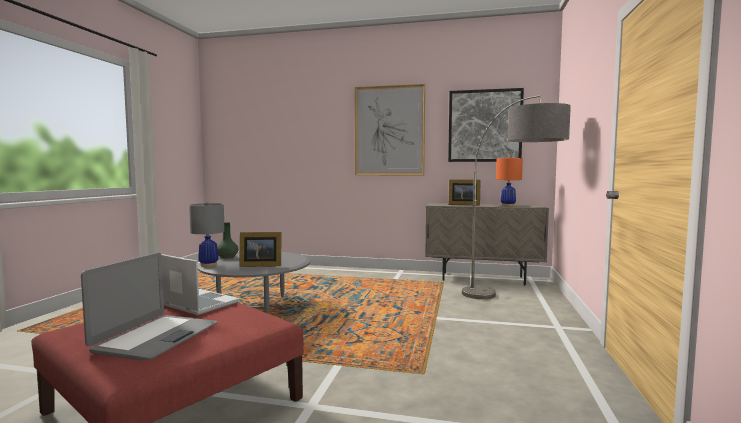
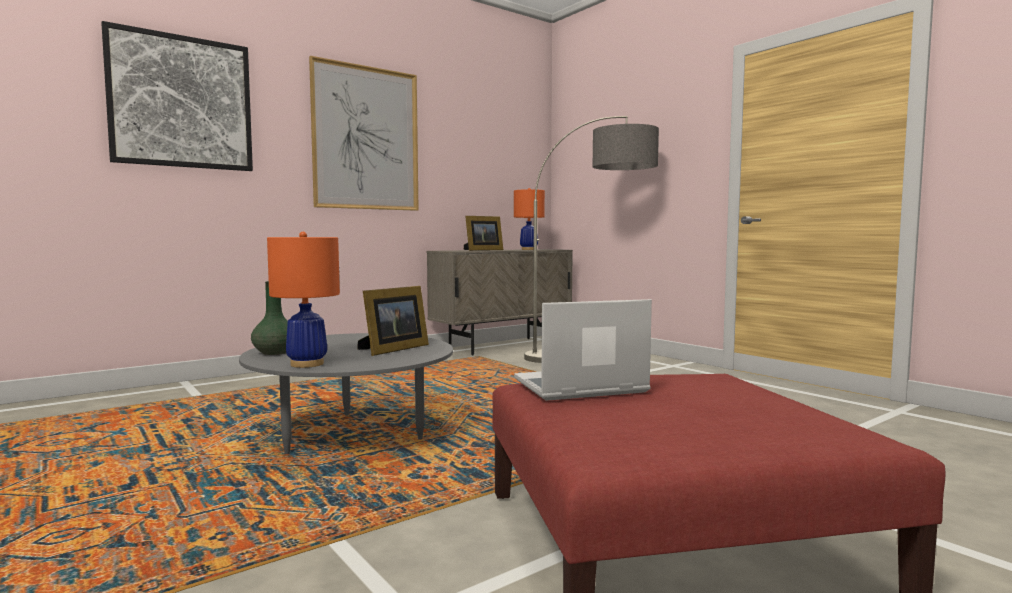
camera: 50 degrees left, 0 degrees up
laptop [81,253,217,360] -> none
grey table lamp [189,202,225,267] -> orange table lamp [267,232,340,368]
picture [448,88,524,162] -> picture moved to [101,21,253,171]

